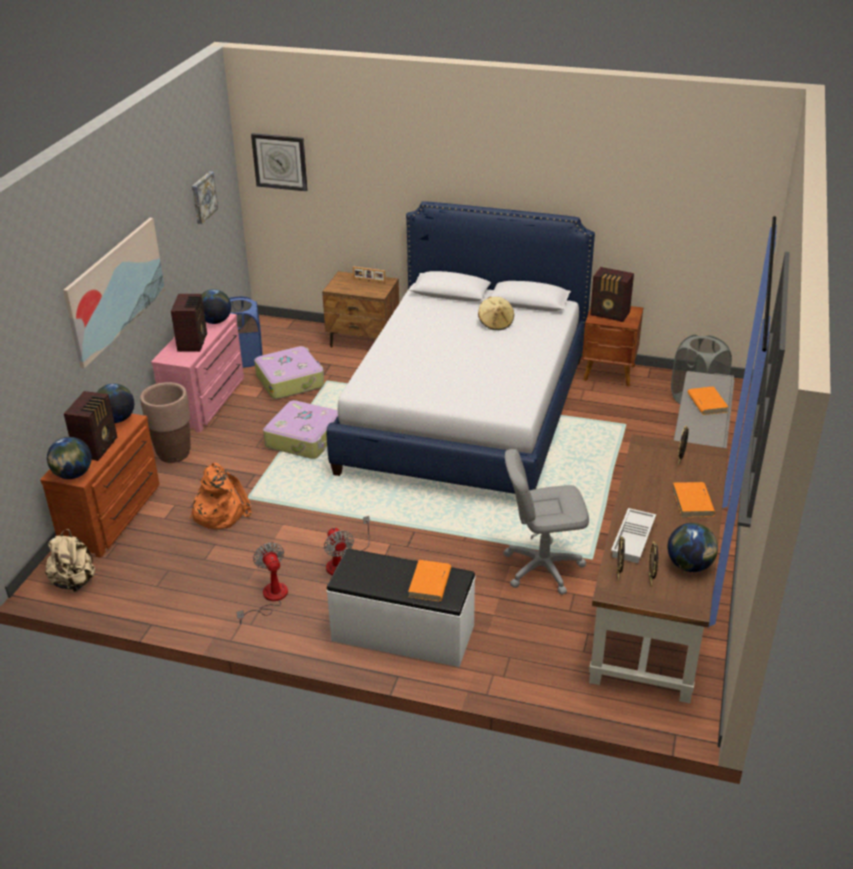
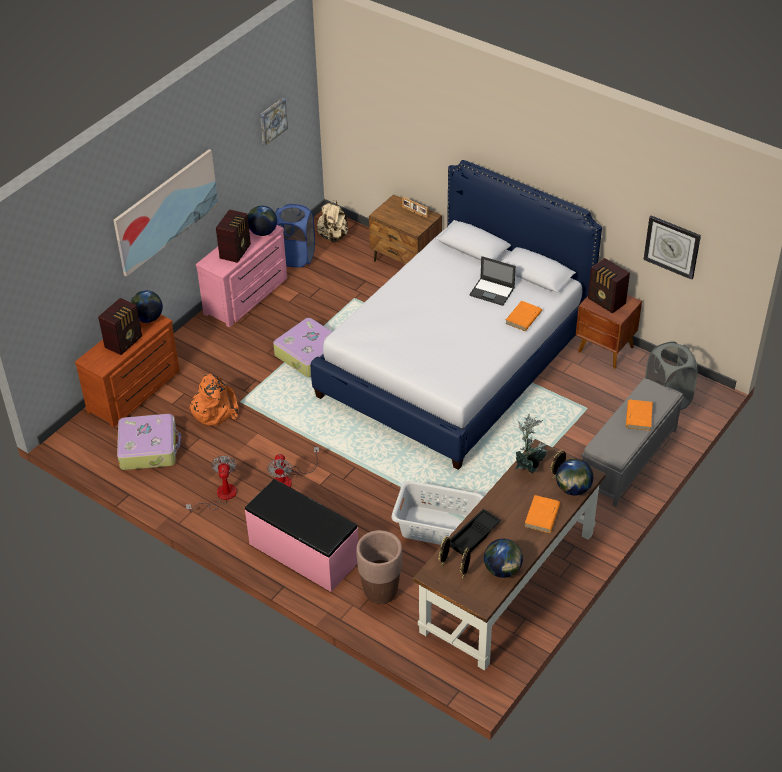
camera: 20 degrees right, 10 degrees up
beige backpack [45,529,95,592] -> beige backpack moved to [317,200,348,243]
globe [47,437,92,479] -> globe moved to [556,459,593,496]
brown planter [140,382,191,463] -> brown planter moved to [356,530,402,604]
wall clock [251,133,308,192] -> wall clock moved to [643,216,701,280]
suitcase [254,346,324,399] -> suitcase moved to [117,414,181,470]
white bench [327,548,476,667] -> pink bench [245,479,358,592]
orange book [408,560,451,602] -> orange book moved to [505,301,542,331]
beige hat [478,297,514,330] -> laptop [469,256,516,306]
grey office chair [503,449,589,595] -> grey laundry basket [391,481,484,545]
white tray [611,508,656,563] -> black tray [450,509,501,555]
none -> potted plant [515,414,547,473]

